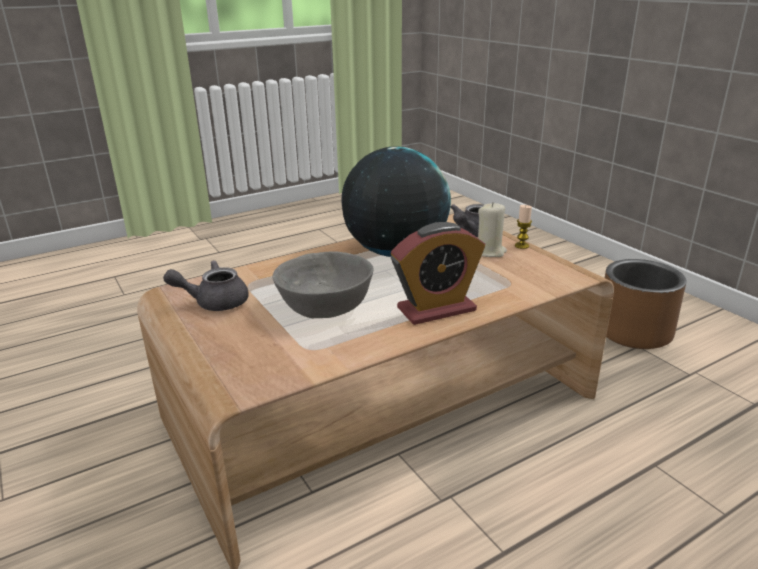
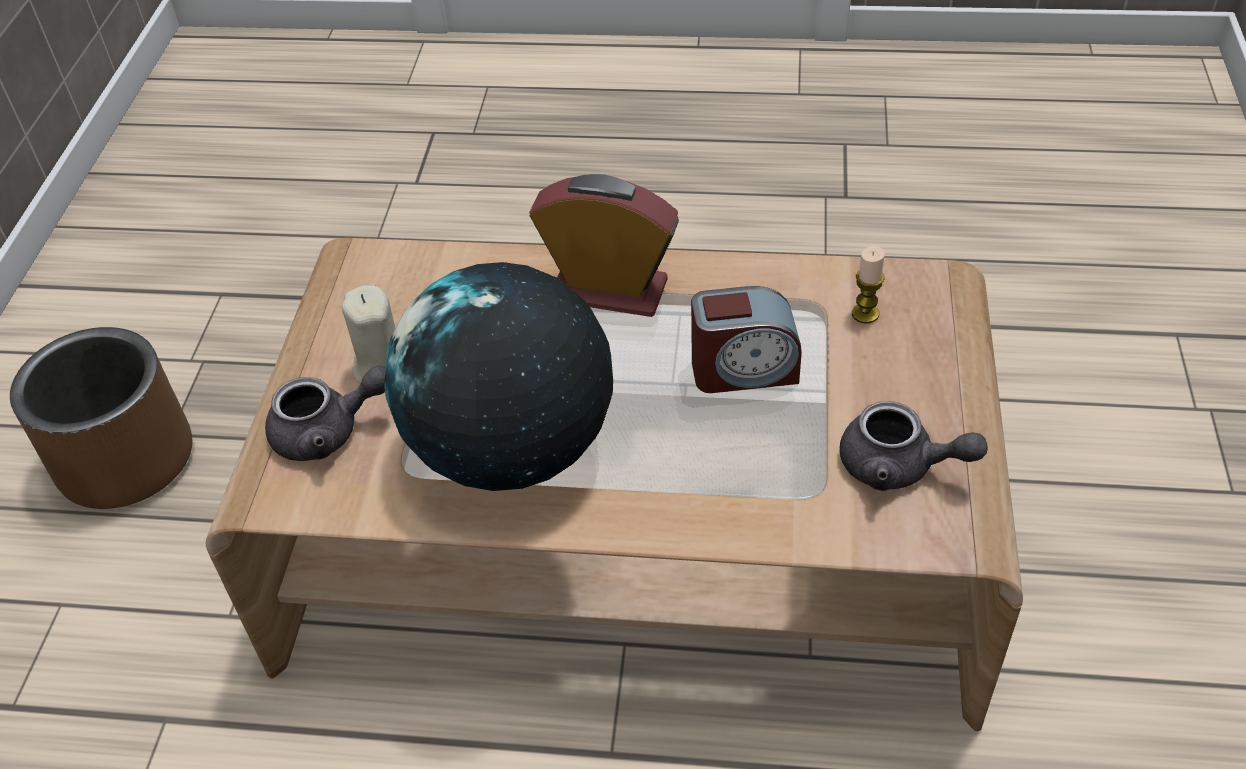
camera: 140 degrees left, 20 degrees up
grey bowl [272,252,373,318] -> alarm clock [691,286,802,393]
candle [515,205,532,249] -> candle moved to [852,246,885,324]

